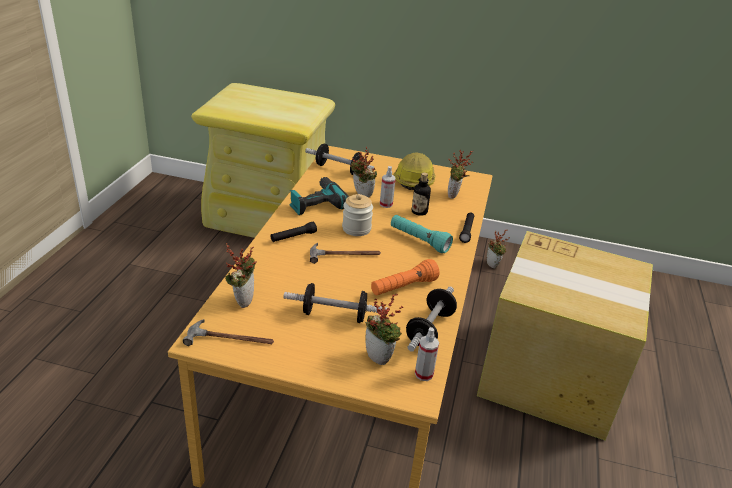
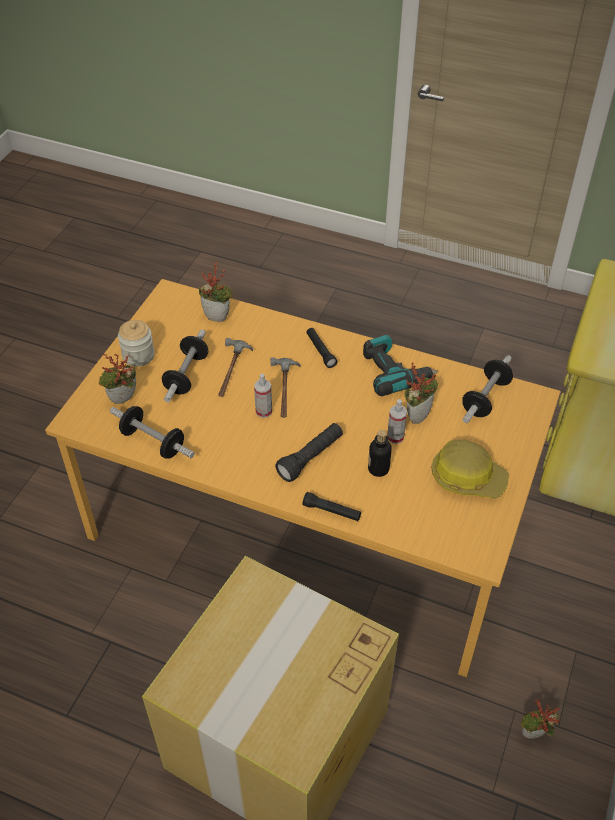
camera: 100 degrees right, 15 degrees up
hammer [183,319,274,346] -> hammer moved to [218,338,253,397]
jar [342,194,373,236] -> jar moved to [118,320,155,366]
orange flashlight [371,259,440,295] -> none
turquoise flashlight [391,215,453,253] -> black flashlight [275,423,343,482]
spray bottle [415,327,439,381] -> spray bottle moved to [254,374,272,418]
potted plant [448,150,474,199] -> none

